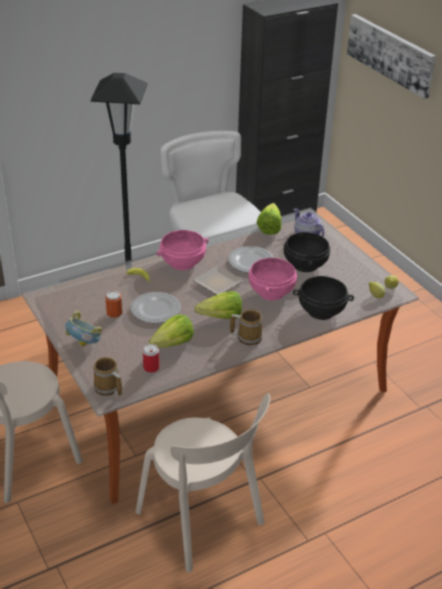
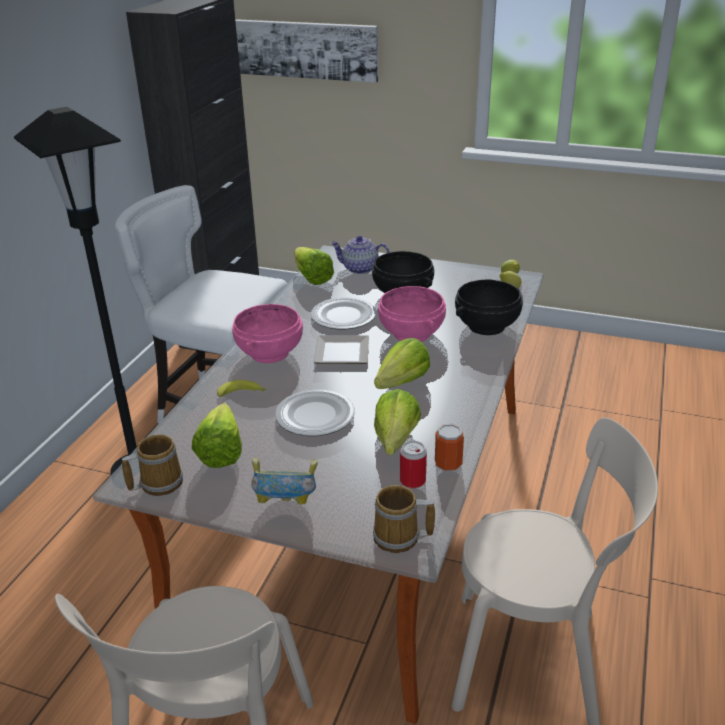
camera: 40 degrees left, 5 degrees down
can [106,290,122,318] -> can moved to [435,424,464,472]
mug [230,310,263,346] -> mug moved to [122,434,183,496]
none -> lettuce [192,403,242,468]

